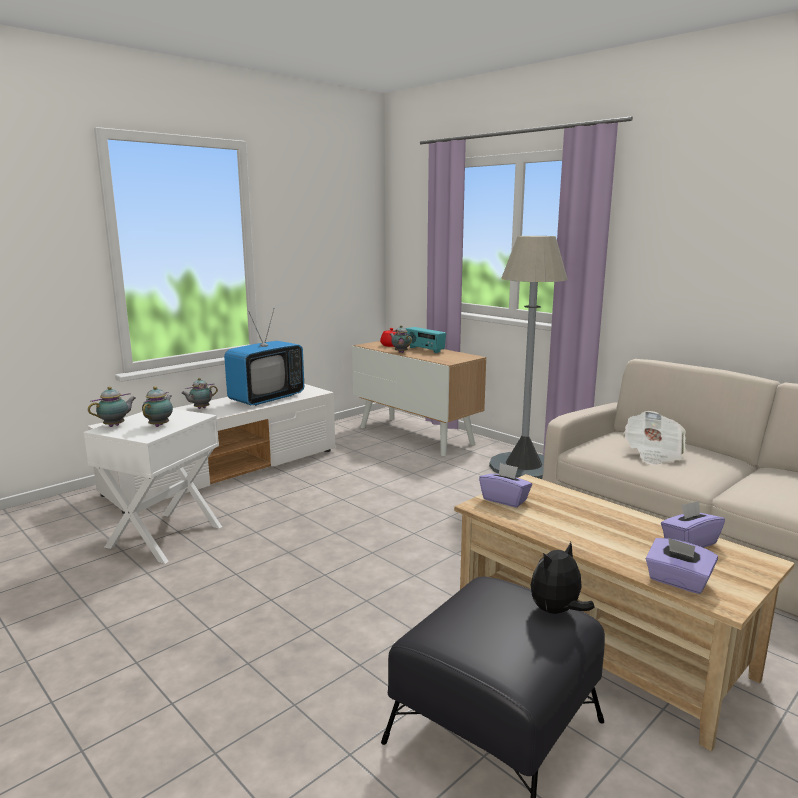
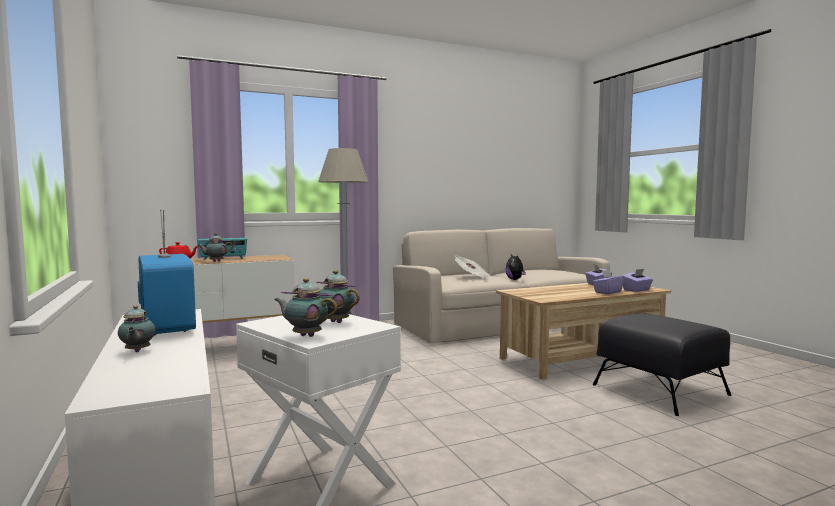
camera: 70 degrees left, 10 degrees down
teapot [88,386,136,427] -> teapot turned 45 degrees counterclockwise [274,278,337,337]
purple tissue box [479,463,532,508] -> purple tissue box moved to [592,270,624,294]
plush toy [530,542,595,614] -> plush toy moved to [505,254,526,280]

